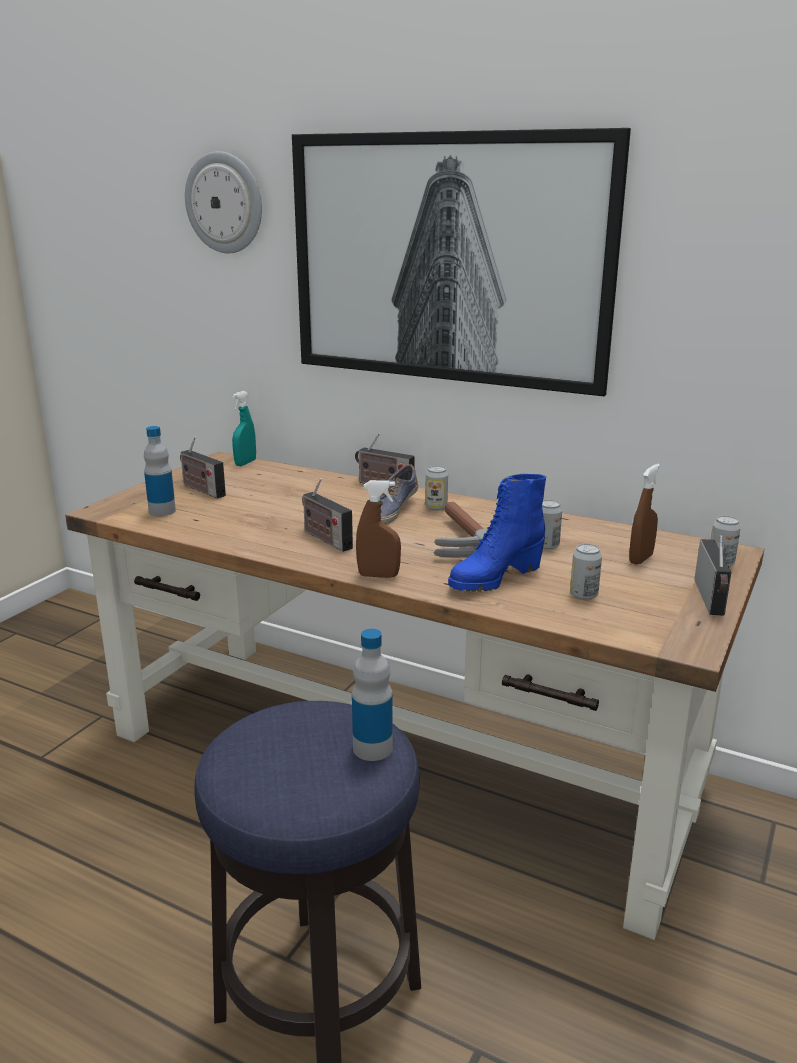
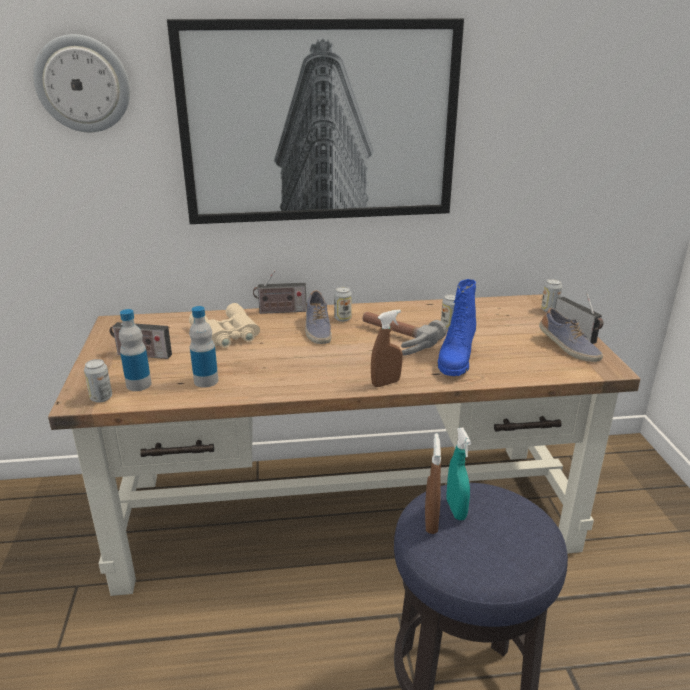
camera: 35 degrees left, 5 degrees up
turquoise spray bottle [232,391,256,466] -> turquoise spray bottle moved to [447,428,471,520]
radio [302,478,353,552] -> none
bottle [352,629,393,761] -> bottle moved to [189,306,219,388]
can [570,544,602,600] -> can moved to [84,359,112,403]
brown spray bottle [629,464,660,564] -> brown spray bottle moved to [425,433,441,534]
none -> beige binoculars [189,303,260,348]
none -> shoe [539,308,603,362]

